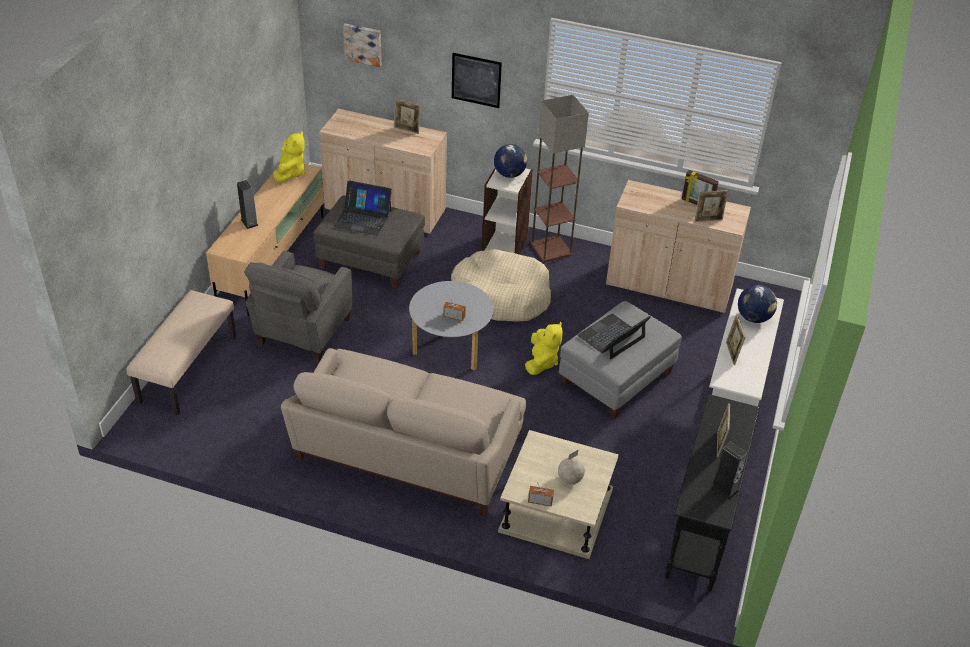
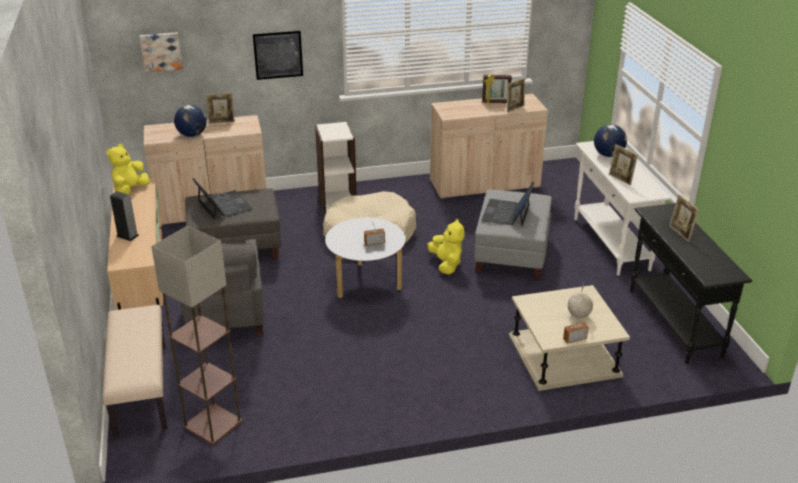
camera: 30 degrees left, 10 degrees down
yellow plush toy [273,131,305,183] -> yellow plush toy turned 135 degrees counterclockwise [106,144,150,195]
beige sofa [281,348,526,515] -> none
laptop [334,180,392,235] -> laptop turned 105 degrees counterclockwise [193,178,253,220]
globe [494,144,527,178] -> globe moved to [174,105,207,137]
floor lamp [531,95,589,262] -> floor lamp moved to [151,226,242,446]
speaker [711,441,748,500] -> none

